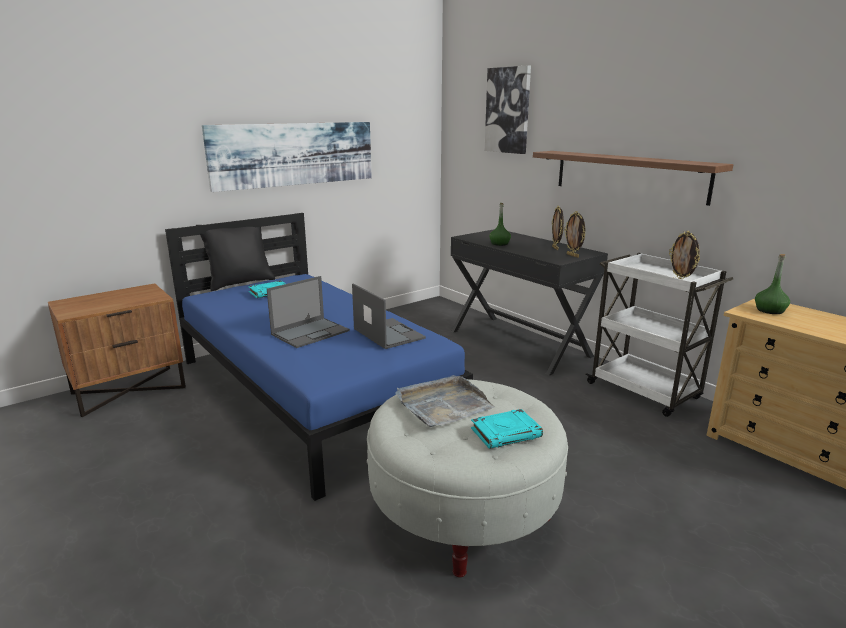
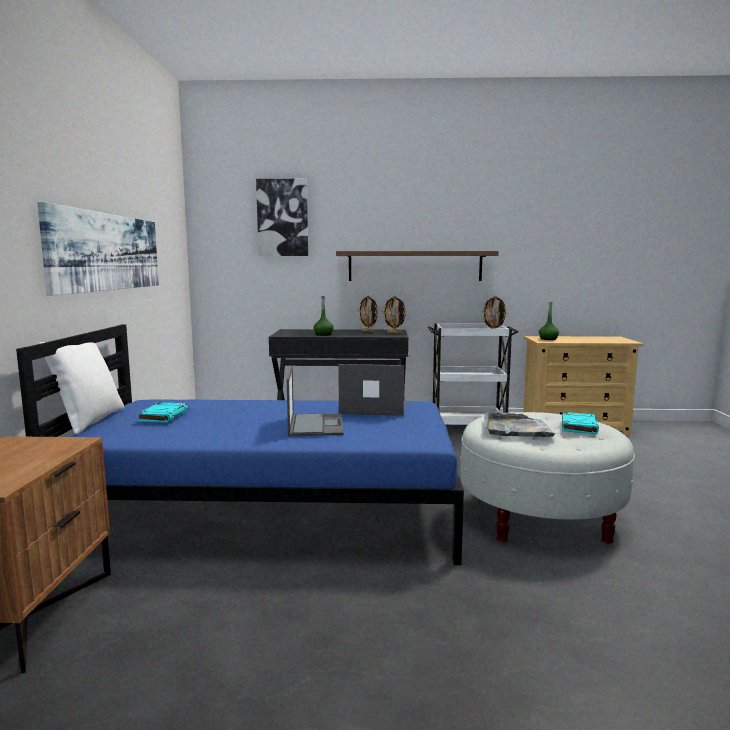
camera: 50 degrees left, 10 degrees down
black pillow [196,225,275,291] -> white pillow [39,332,124,435]

